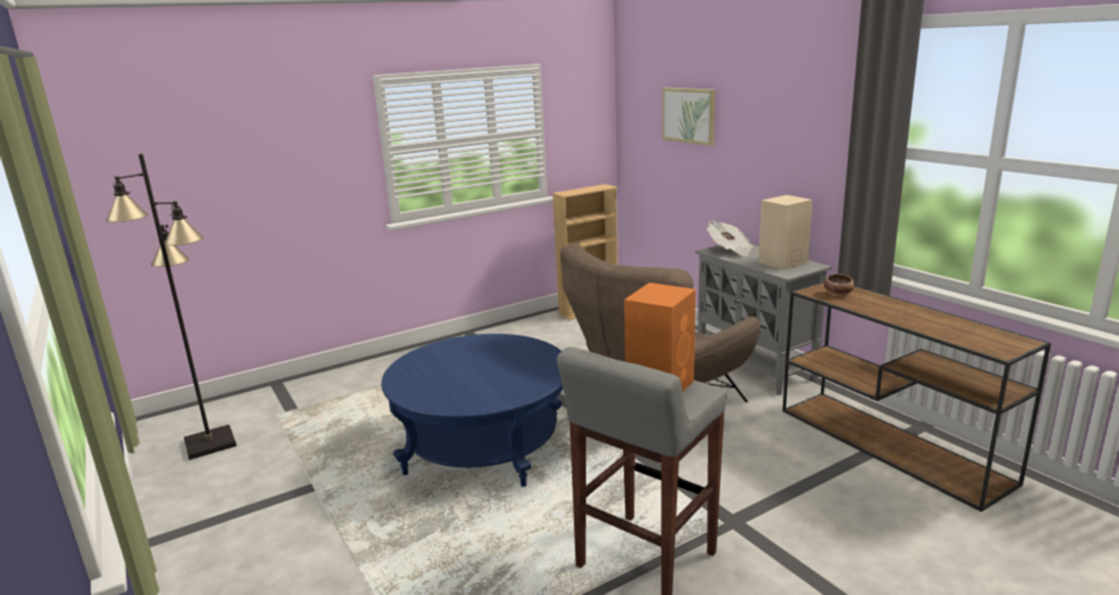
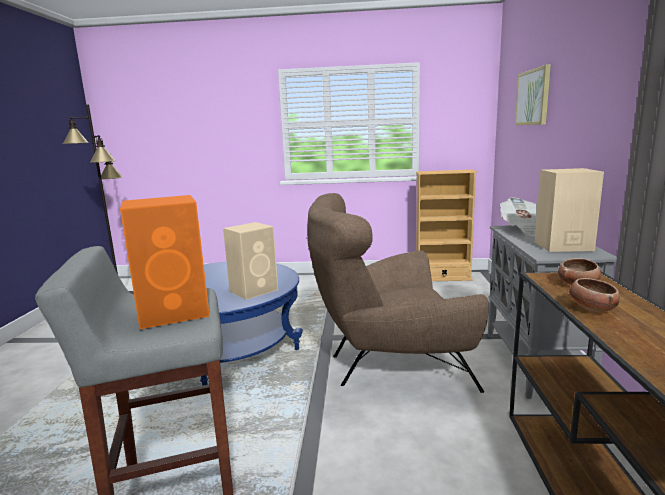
camera: 35 degrees right, 5 degrees down
none -> beige speaker [223,222,278,300]
none -> bowl [569,278,620,312]

